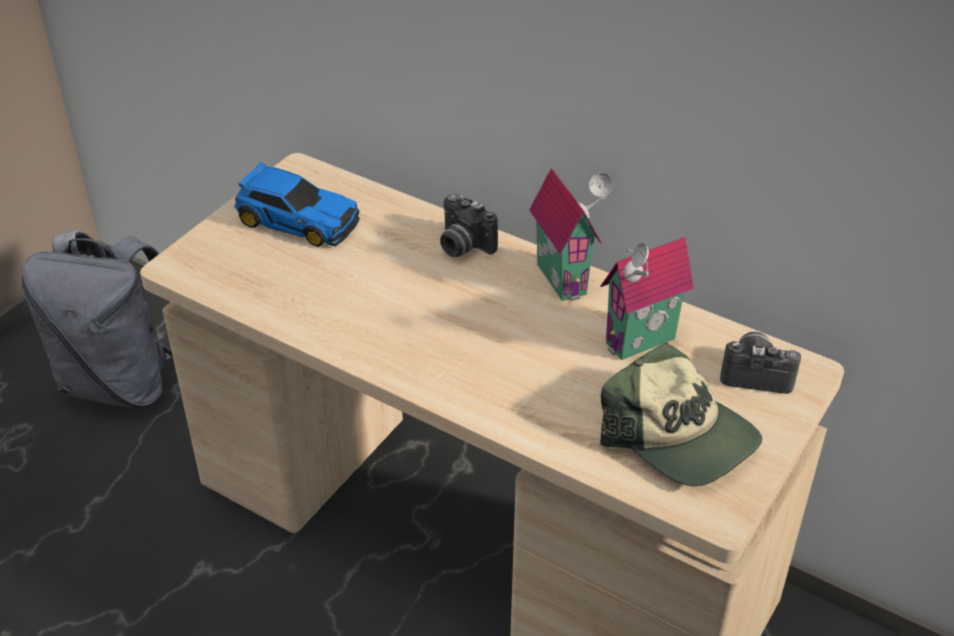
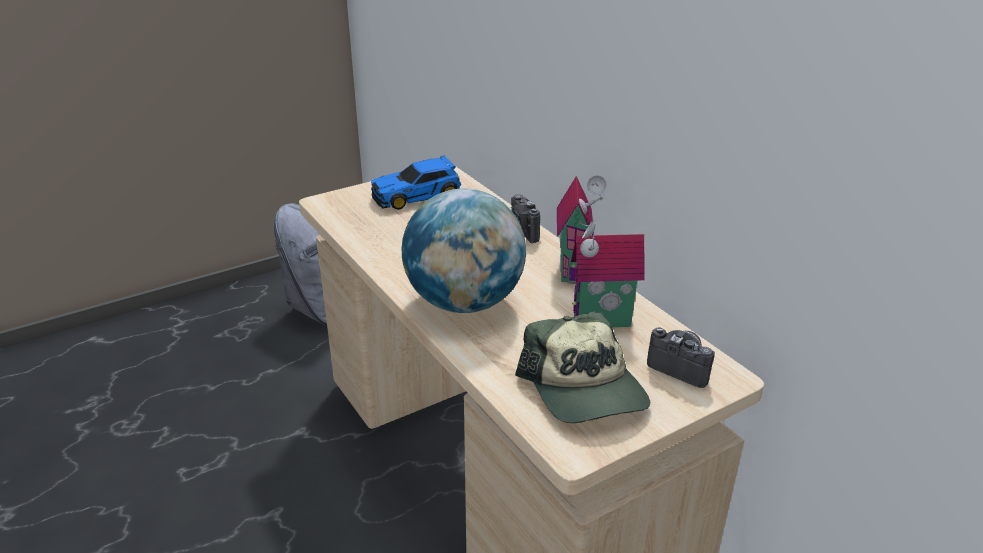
camera: 25 degrees right, 10 degrees down
toy car [234,162,360,247] -> toy car turned 105 degrees clockwise [371,155,461,210]
none -> globe [402,188,526,313]

